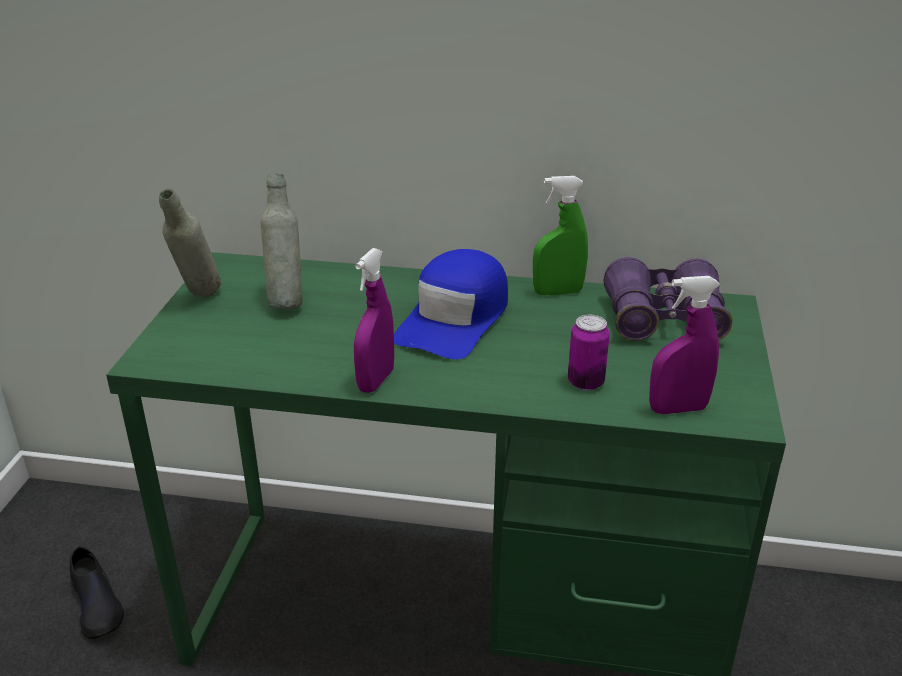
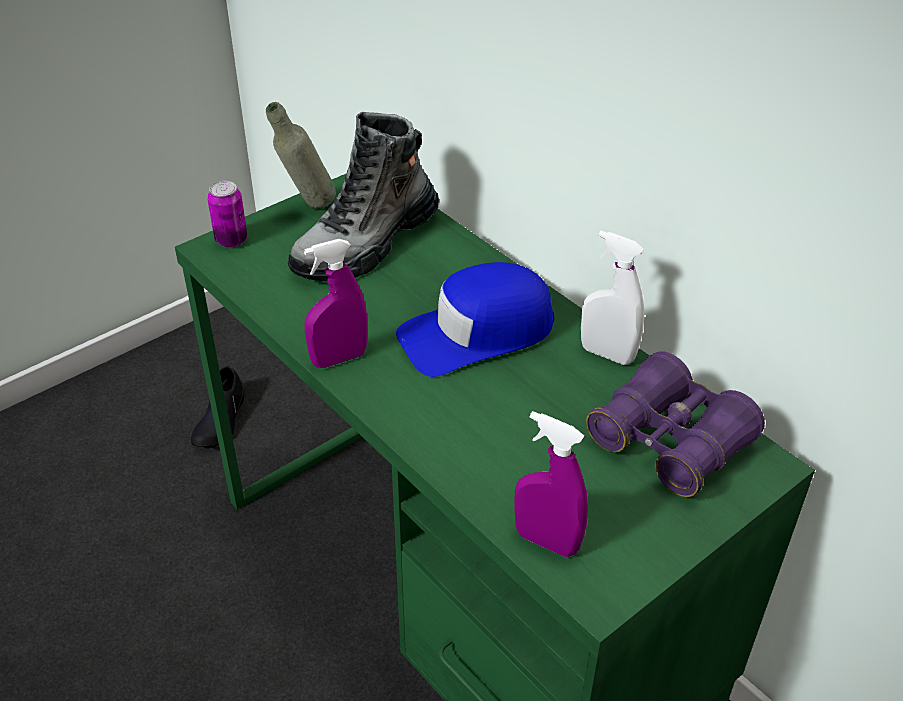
camera: 40 degrees right, 10 degrees up
grey bottle [261,173,303,309] -> boot [288,112,439,282]
green spray bottle [533,176,588,295] -> white spray bottle [581,231,644,365]
can [568,315,610,391] -> can moved to [207,181,247,248]

